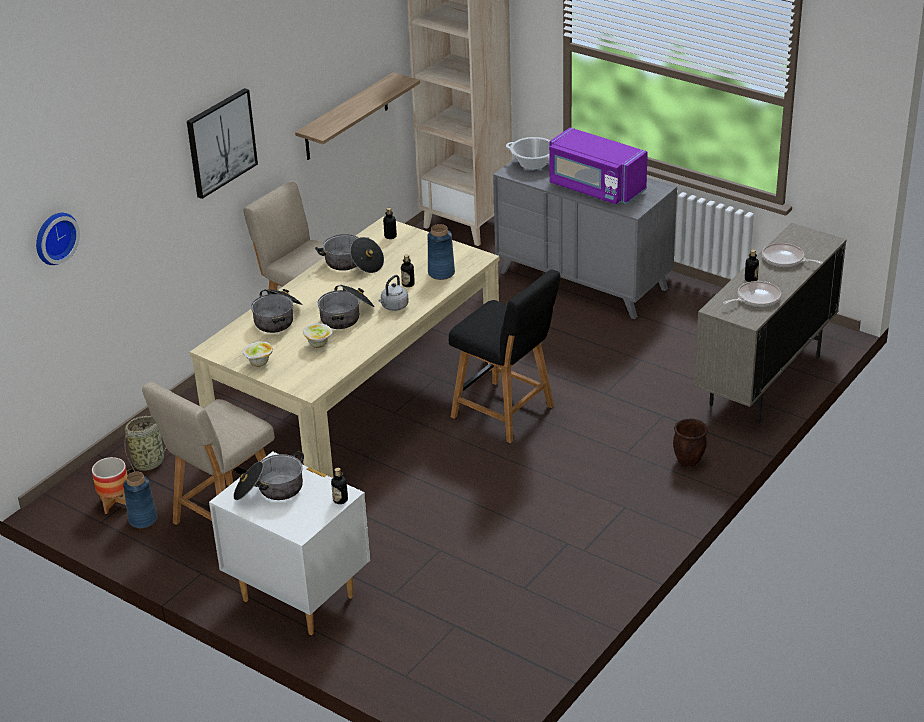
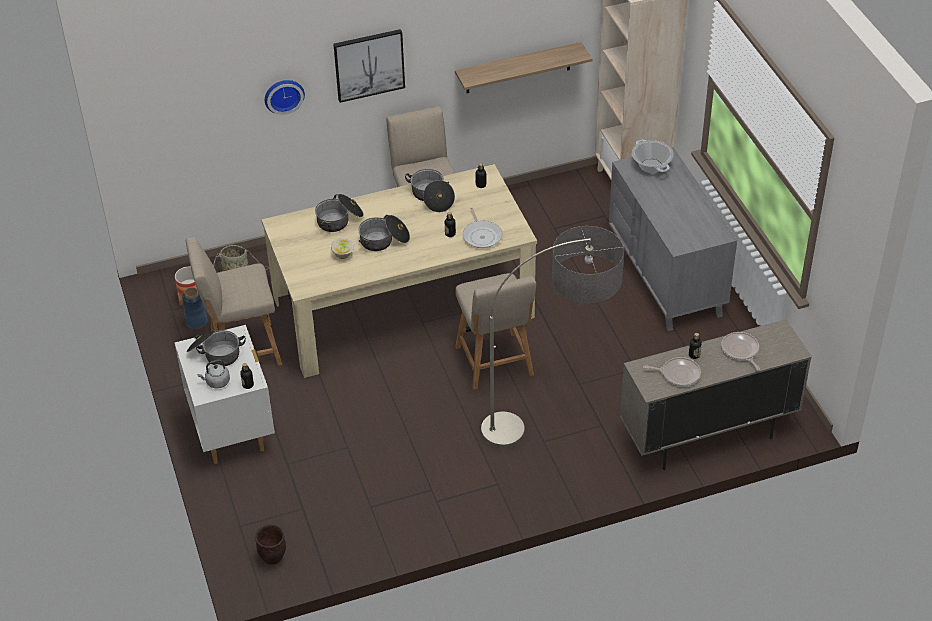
camera: 35 degrees right, 10 degrees up
wall clock [36,213,80,265] -> wall clock moved to [265,80,305,115]
bowl [243,342,273,367] -> none
grey kettle [378,275,409,311] -> grey kettle moved to [197,359,230,388]
blue vase [427,224,455,280] -> frying pan [463,208,502,248]
black chair [449,269,560,443] -> beige chair [455,273,536,389]
purple microwave [549,127,648,204] -> none
brown planter [673,418,708,467] -> brown planter moved to [255,524,286,565]
none -> floor lamp [481,226,624,448]

